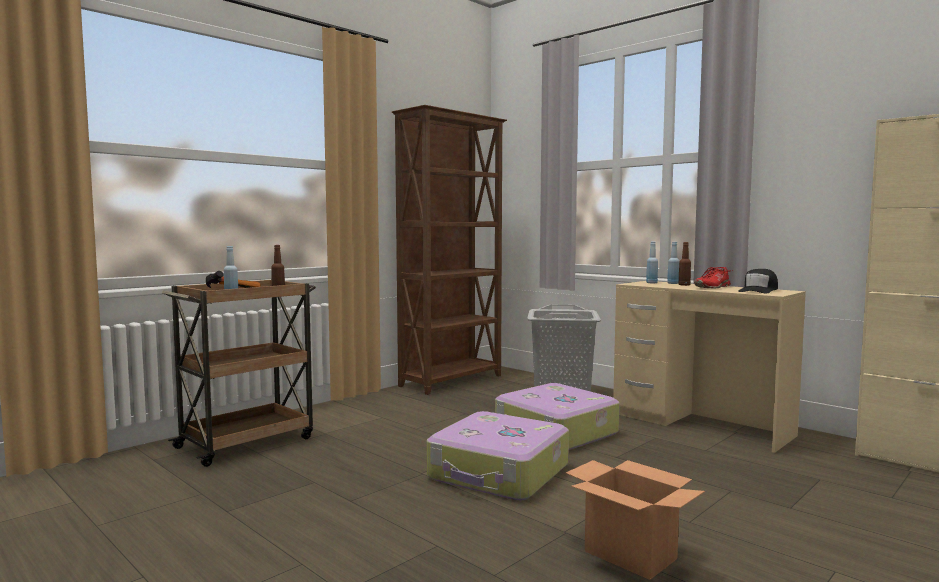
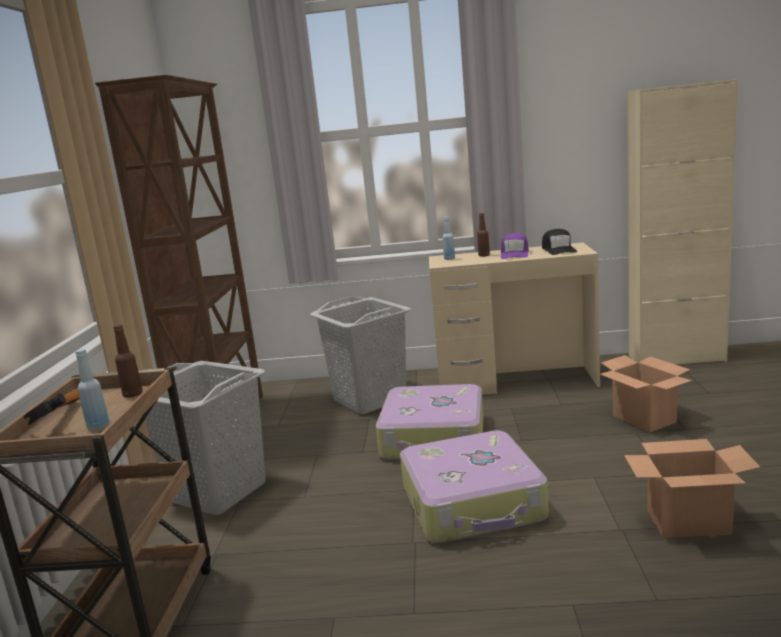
camera: 40 degrees left, 10 degrees up
blue bottle [667,242,680,284] -> none
red shoe [694,267,733,289] -> purple cap [501,233,529,259]
none -> grey laundry basket [145,361,266,515]
none -> cardboard box [600,355,692,432]

